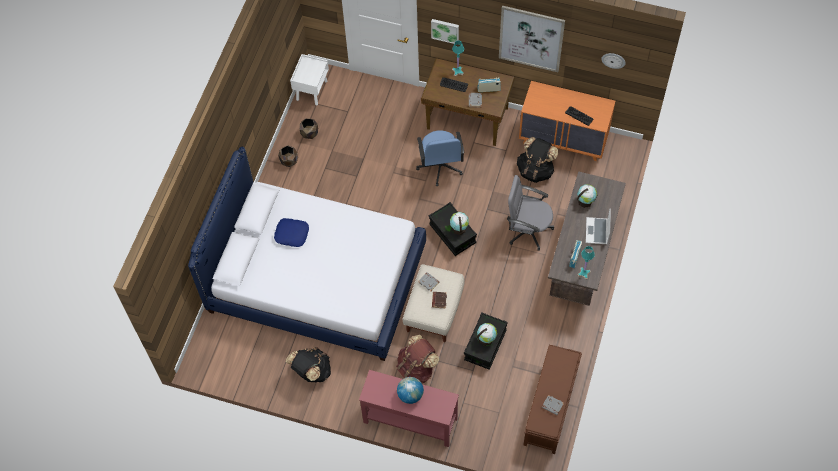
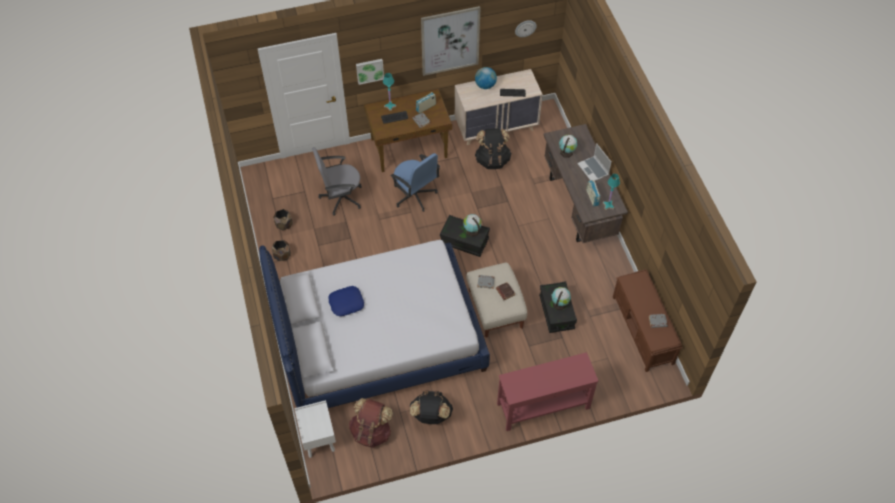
camera: 35 degrees left, 5 degrees down
white nightstand [290,54,329,105] -> white nightstand moved to [294,400,336,458]
brown backpack [396,335,439,383] -> brown backpack moved to [349,398,393,448]
globe [397,377,424,404] -> globe moved to [475,67,497,89]
grey office chair [507,175,554,251] -> grey office chair moved to [312,147,362,216]
orange dresser [519,81,615,161] -> beige dresser [455,69,543,145]

